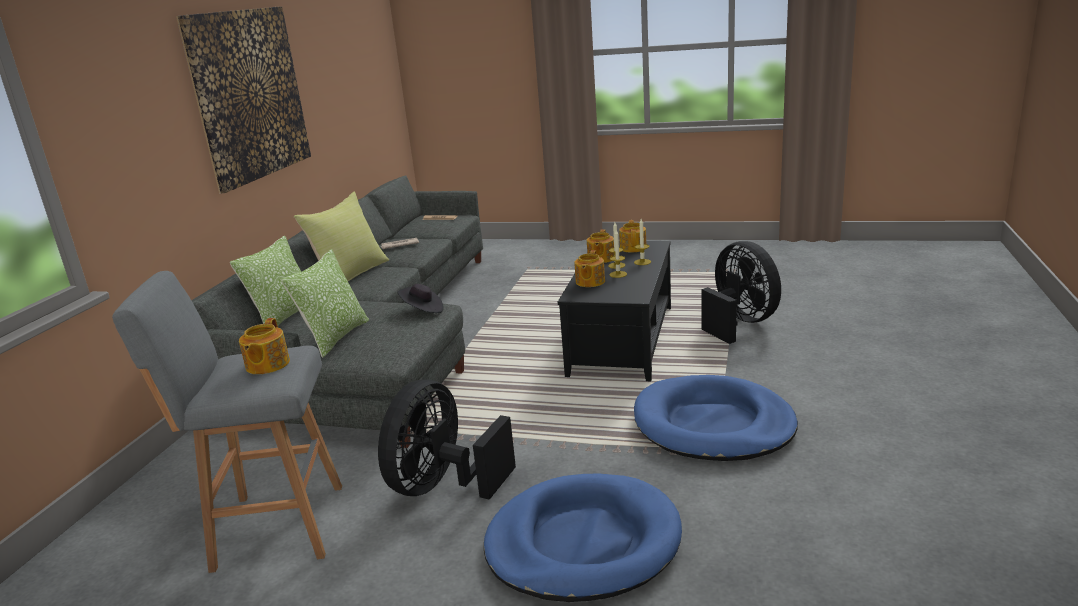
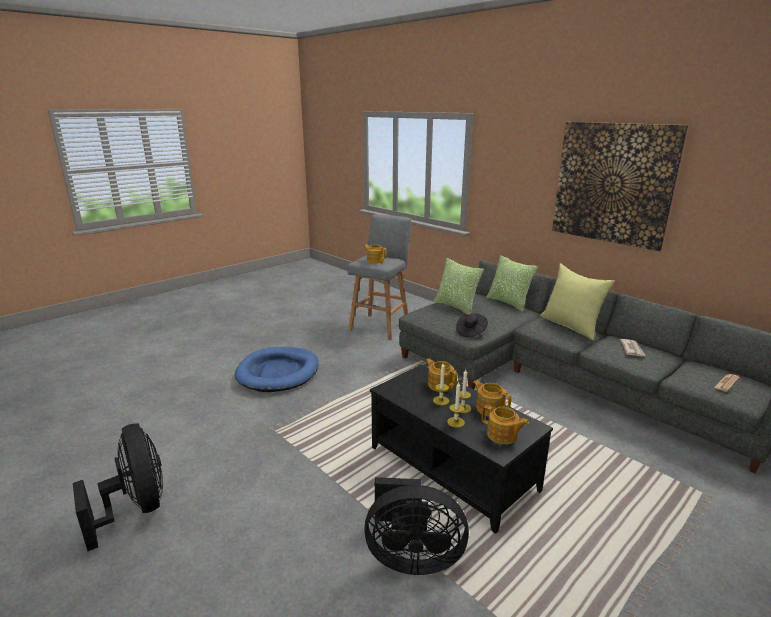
camera: 120 degrees right, 0 degrees up
black fan [378,379,516,500] -> black fan moved to [73,423,163,551]
blue dog bed [634,375,798,461] -> none

